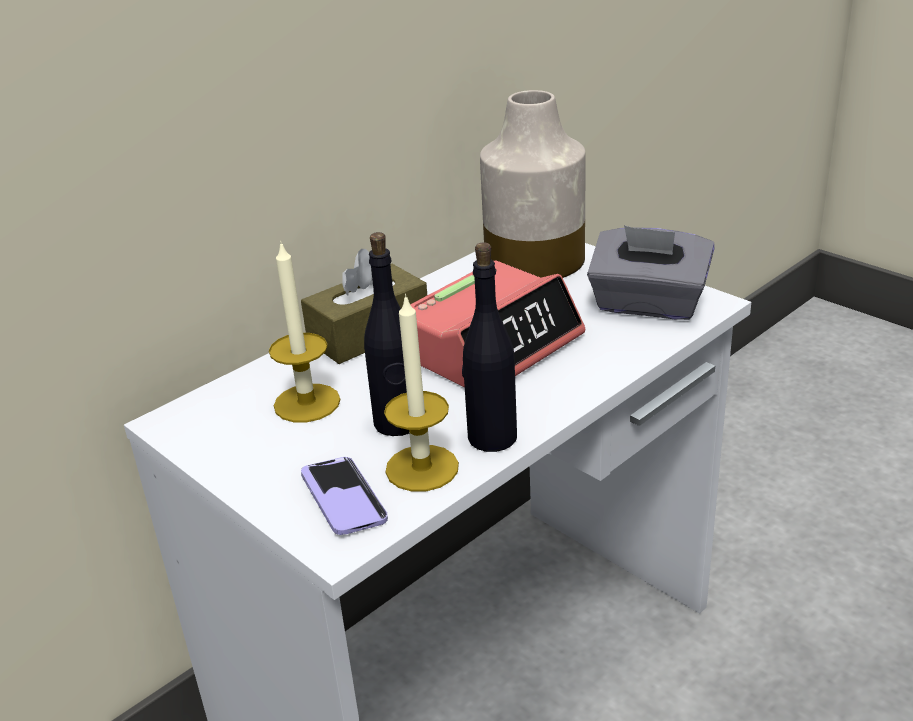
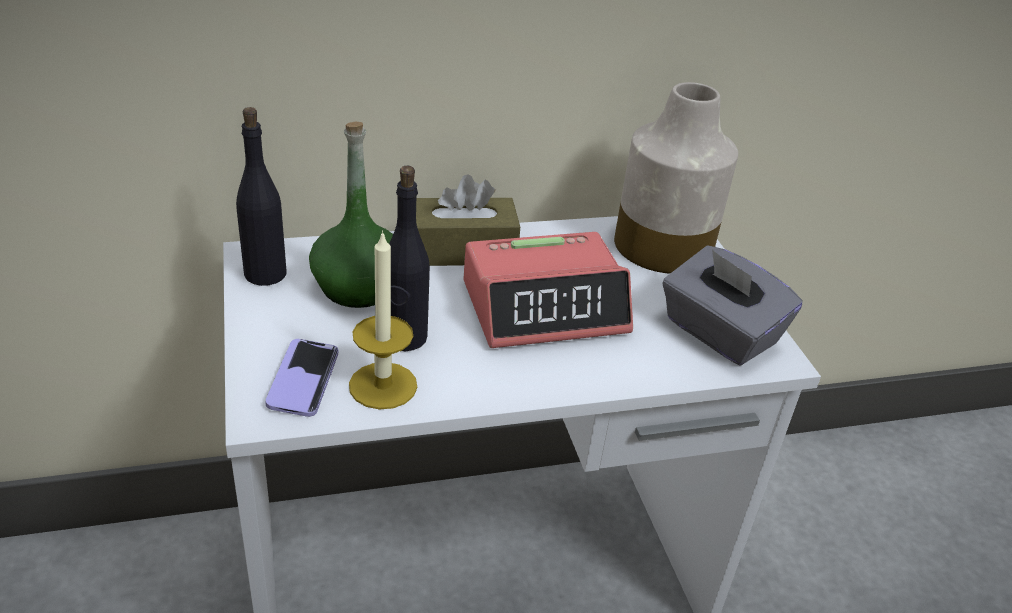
camera: 25 degrees right, 5 degrees up
candle [269,240,340,422] -> green bottle [309,122,393,308]
black bottle [462,243,517,452] -> black bottle moved to [236,107,286,286]

